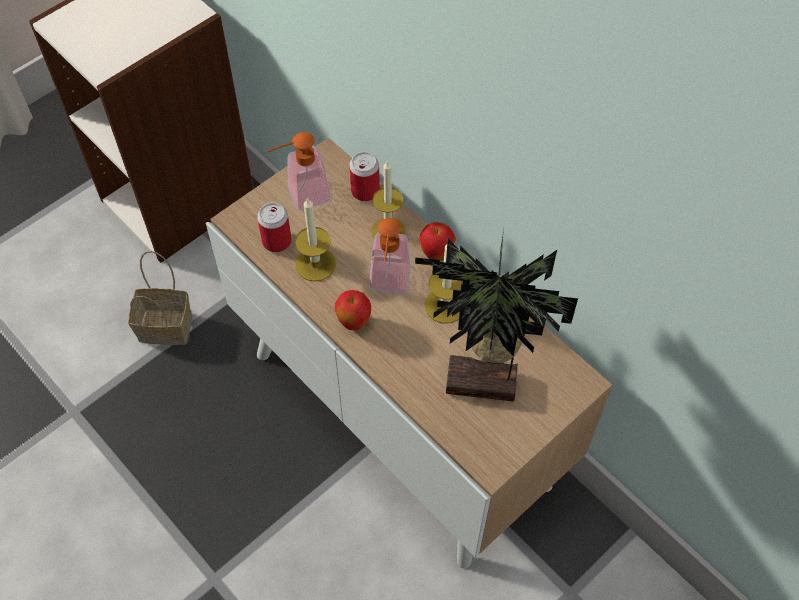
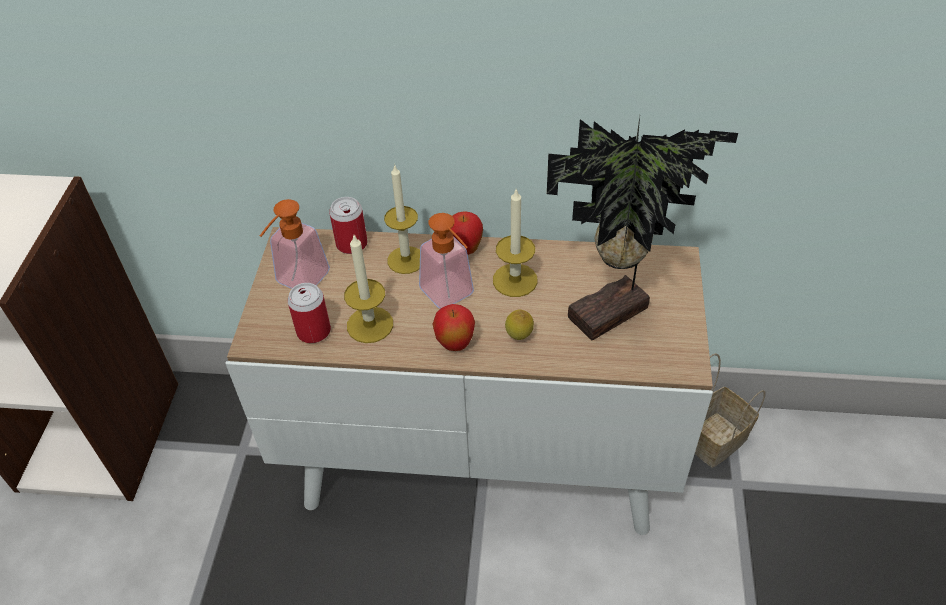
camera: 40 degrees left, 10 degrees down
basket [128,251,192,345] -> basket moved to [695,353,765,468]
none -> lemon [505,309,534,340]

